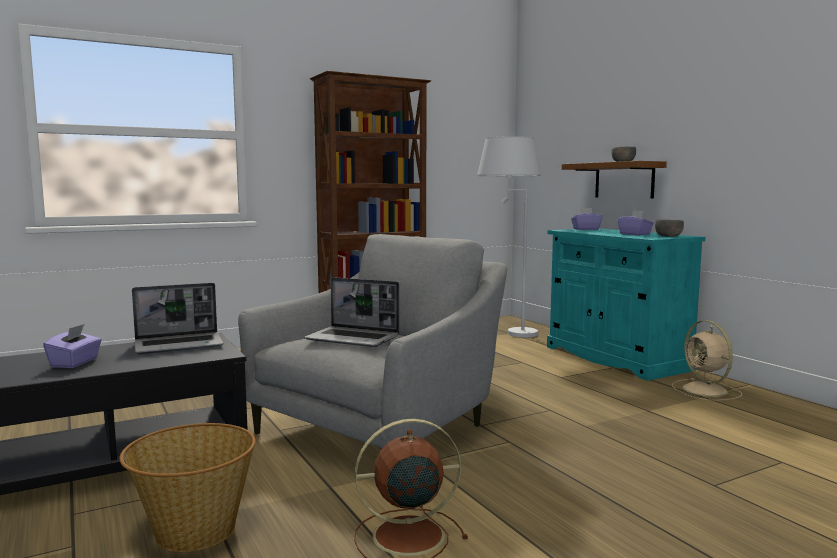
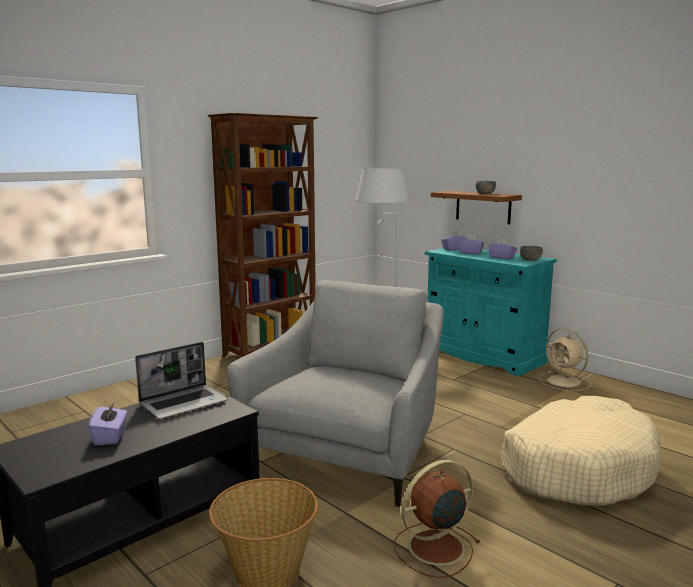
camera: 15 degrees left, 5 degrees up
laptop [304,277,399,347] -> none
none -> purple tissue box [458,234,484,254]
none -> beige dog bed [501,396,661,506]

